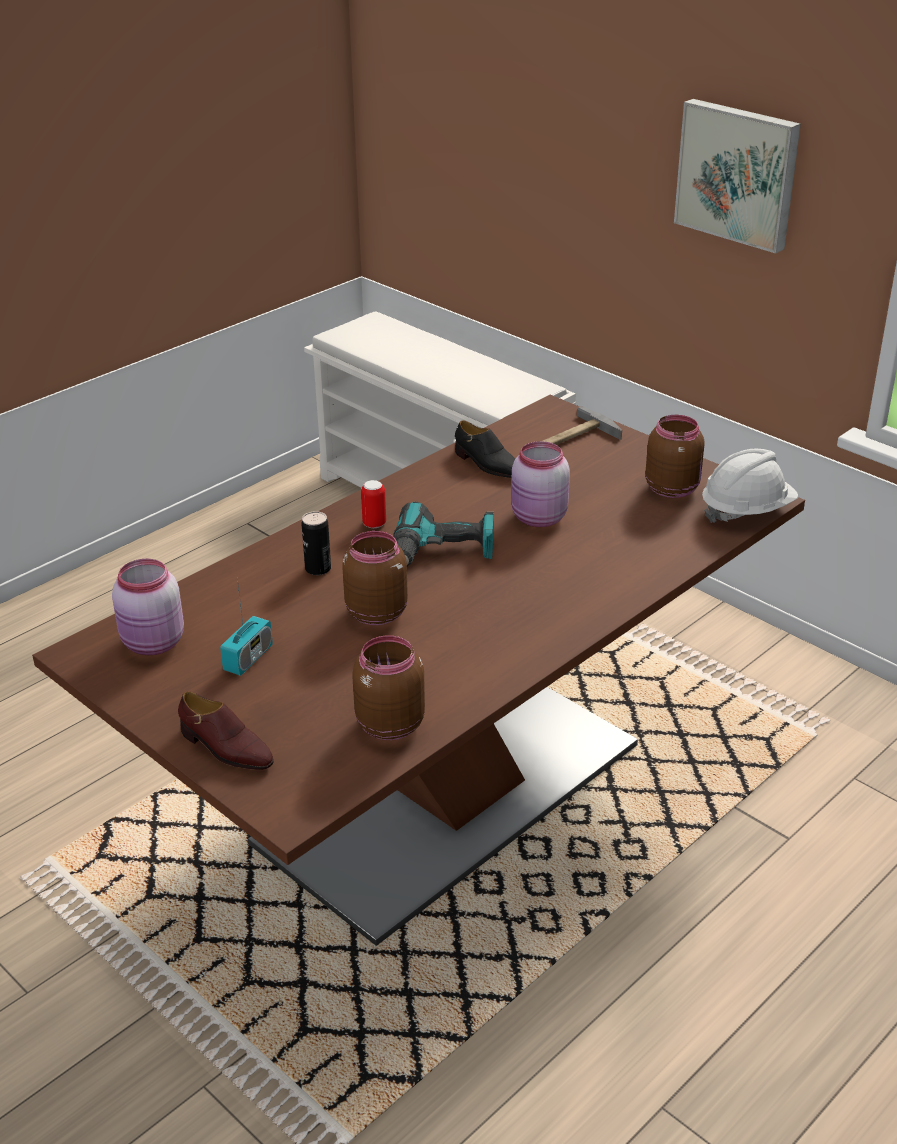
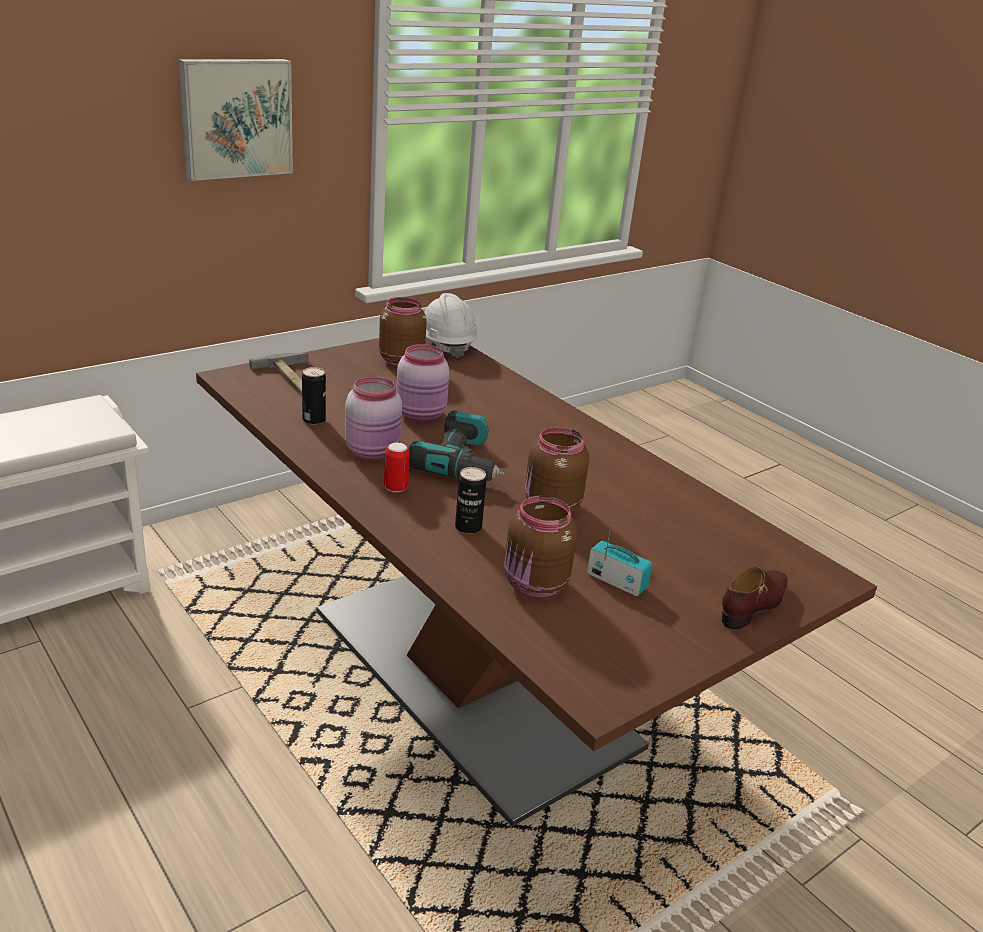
camera: 85 degrees left, 5 degrees down
pink jar [112,558,184,655] -> pink jar moved to [345,376,402,460]
brown jar [352,635,425,740] -> brown jar moved to [504,496,577,597]
black shoe [455,420,515,478] -> can [302,367,326,425]

